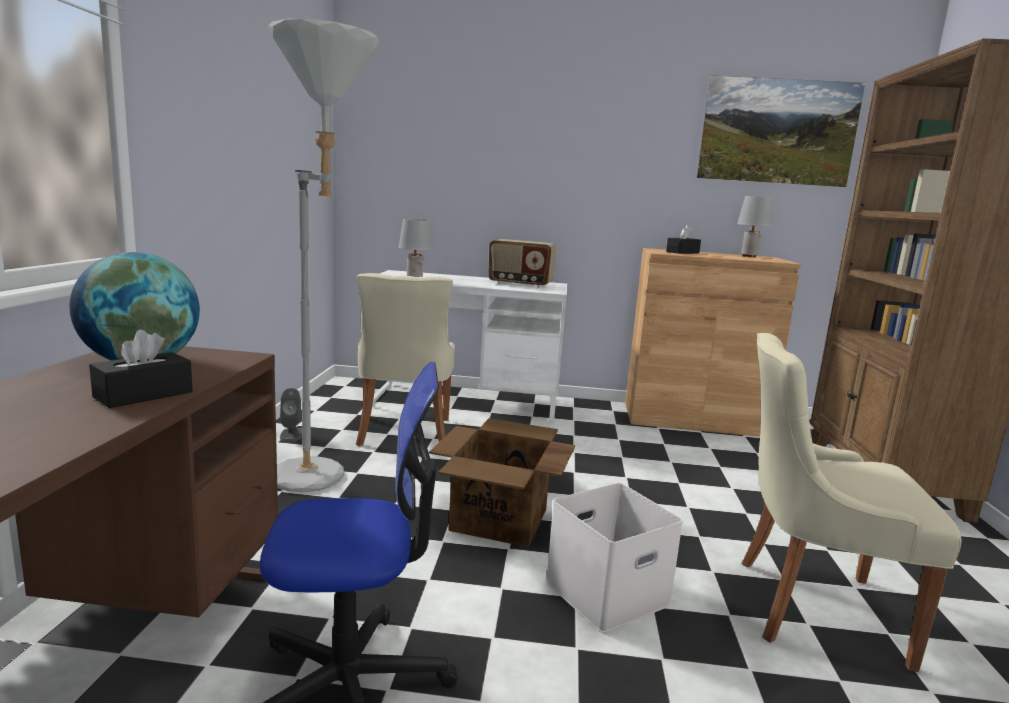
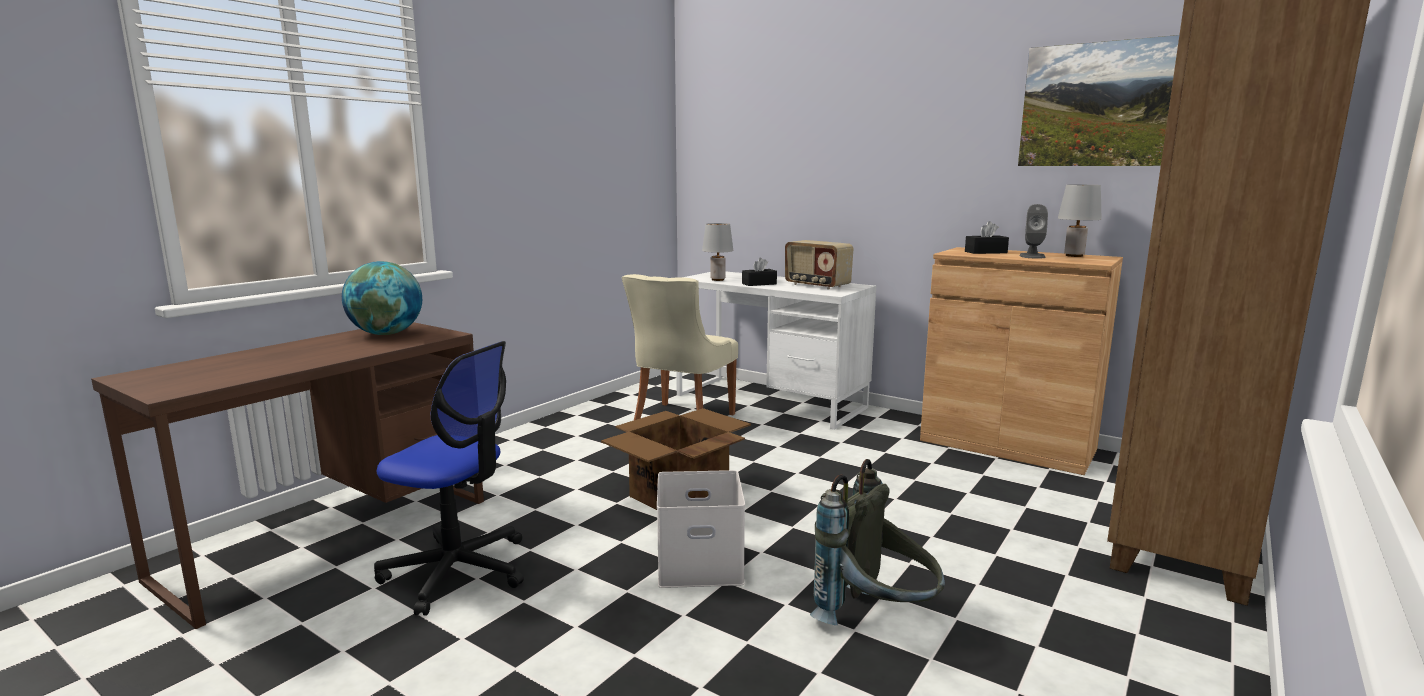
camera: 30 degrees right, 0 degrees up
black tissue box [89,330,193,408] -> black tissue box moved to [742,258,777,286]
grey floor lamp [268,19,379,492] -> none
grey speaker [280,388,302,441] -> grey speaker moved to [1019,204,1048,259]
beige chair [742,333,961,672] -> grey backpack [810,459,945,625]

